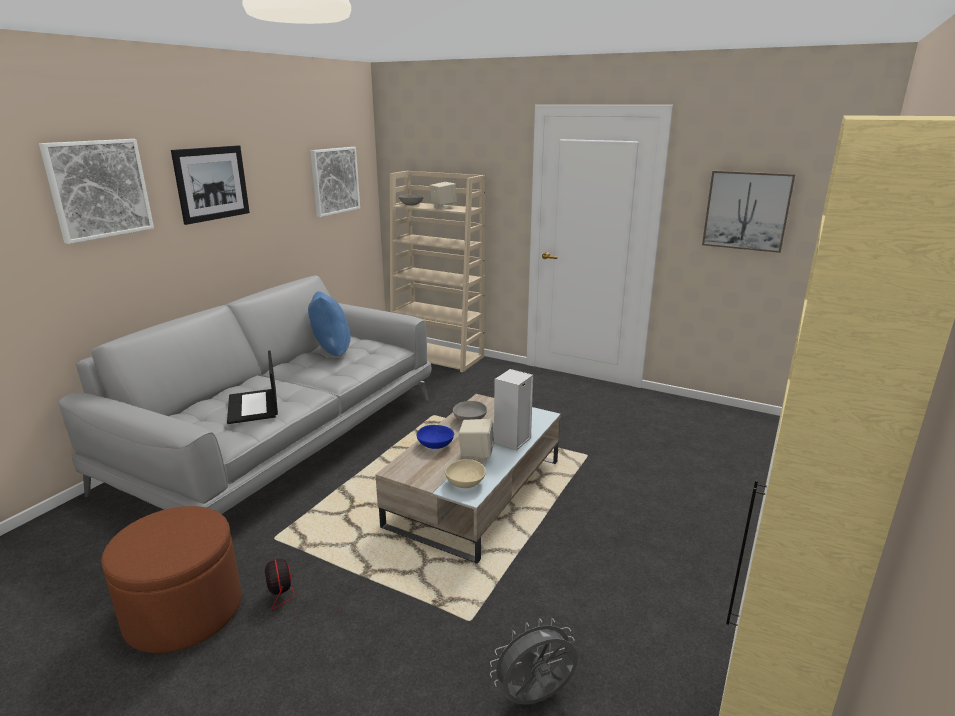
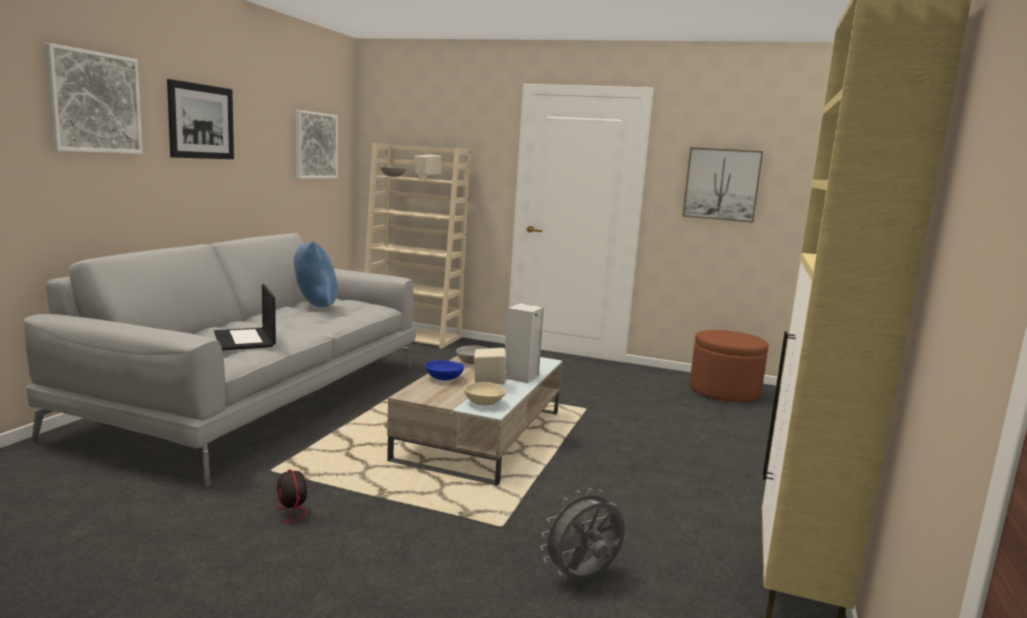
camera: 10 degrees left, 10 degrees down
brown ottoman [101,506,242,653] -> brown ottoman moved to [690,330,769,402]

